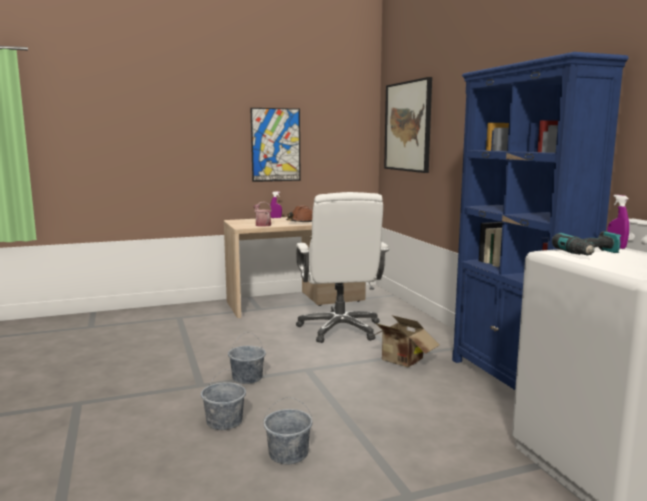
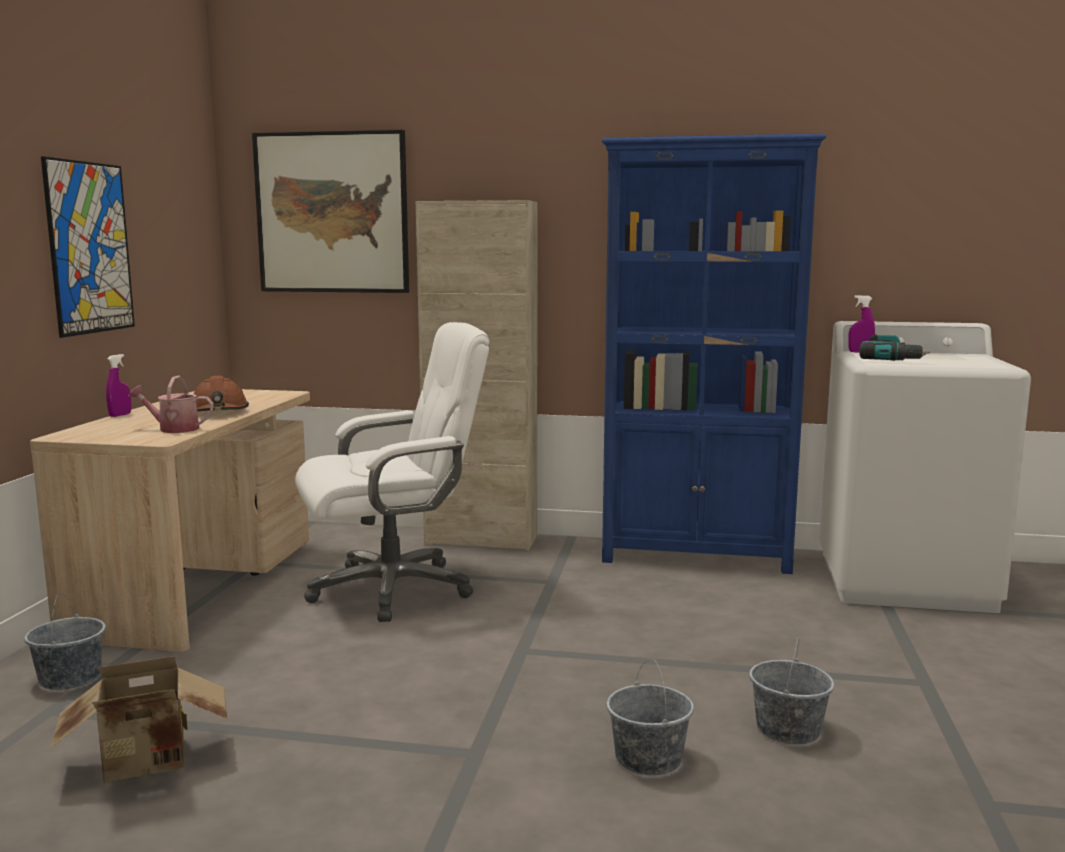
camera: 60 degrees left, 0 degrees up
grey bucket [228,332,266,384] -> grey bucket moved to [24,594,106,690]
white office chair [296,192,389,343] -> white office chair turned 45 degrees counterclockwise [295,322,489,622]
cardboard box [369,315,440,367] -> cardboard box moved to [51,656,227,783]
none -> beige cabinet [416,200,538,551]

